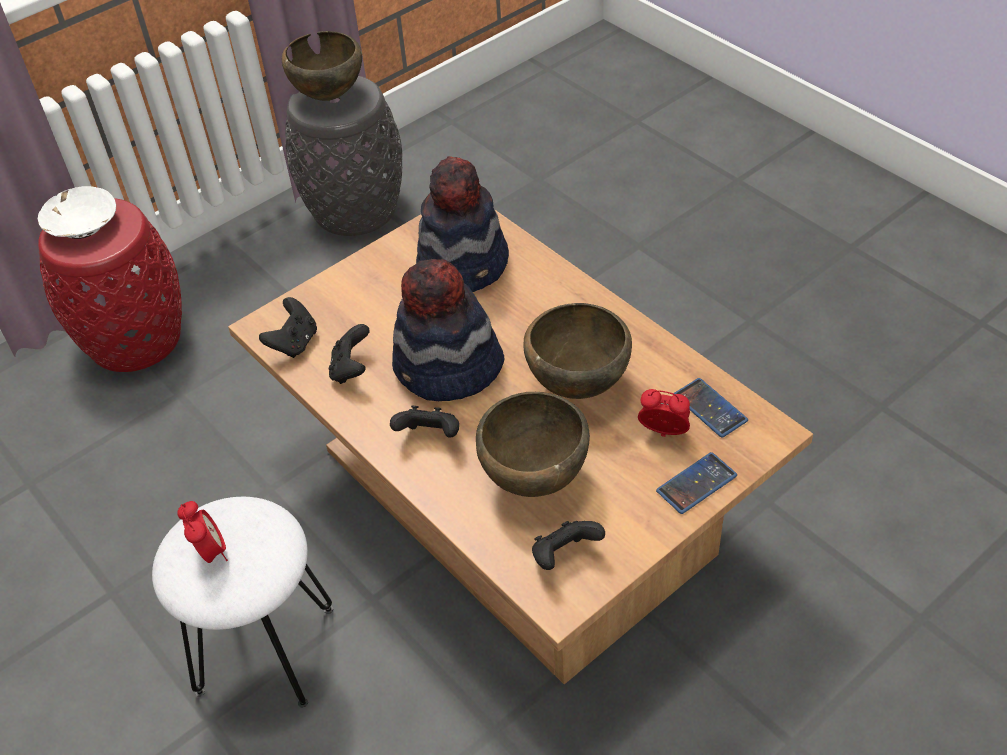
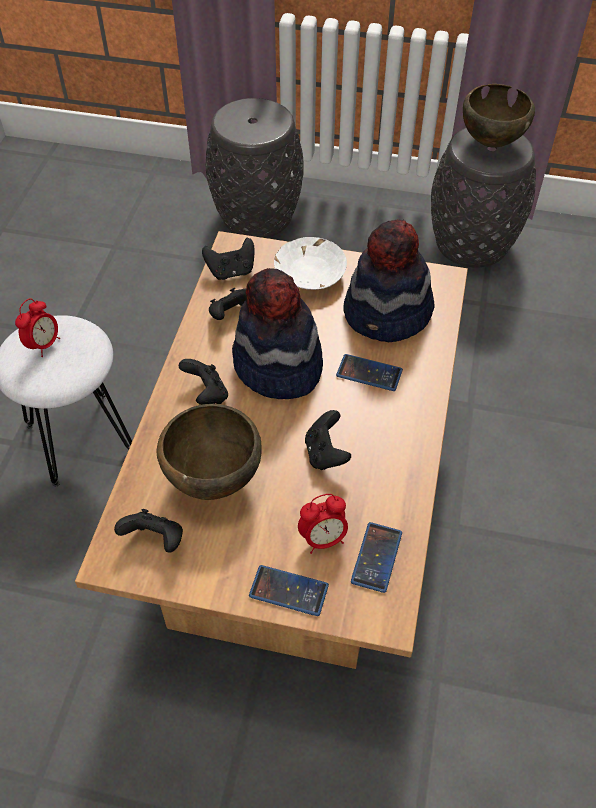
camera: 50 degrees right, 5 degrees up
white bowl [38,186,116,239] -> white bowl moved to [274,237,347,290]
red stool [38,198,182,372] -> grey stool [206,98,304,238]
brown bowl [523,303,632,399] -> black game controller [305,410,351,470]
alarm clock [638,389,690,437] -> alarm clock turned 90 degrees clockwise [298,494,348,554]
none -> phone [336,354,403,391]

